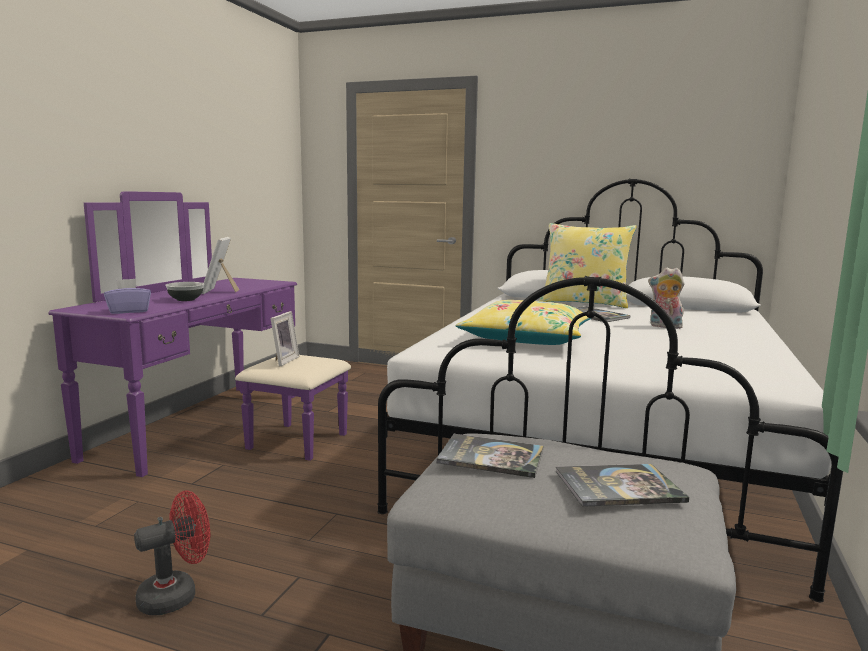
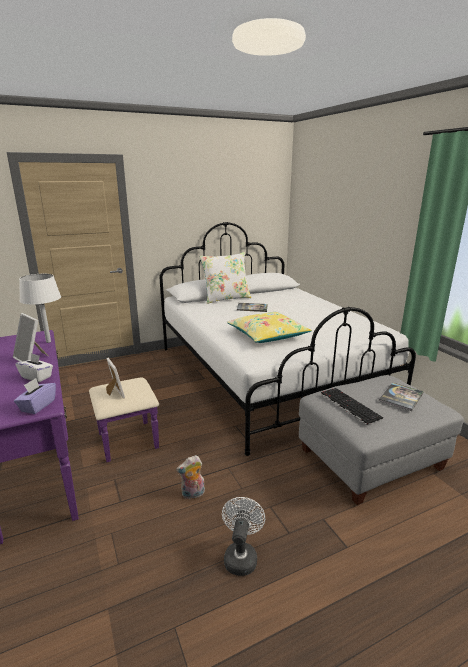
camera: 45 degrees left, 10 degrees up
red fan [134,491,210,615] -> white fan [222,497,265,576]
bowl [165,282,204,301] -> white tissue box [16,353,53,382]
book [436,434,543,478] -> keyboard [321,388,383,425]
yellow pillow [539,223,637,308] -> white pillow [200,252,251,304]
plush toy [648,267,685,329] -> plush toy moved to [176,455,205,500]
none -> white table lamp [19,274,61,343]

